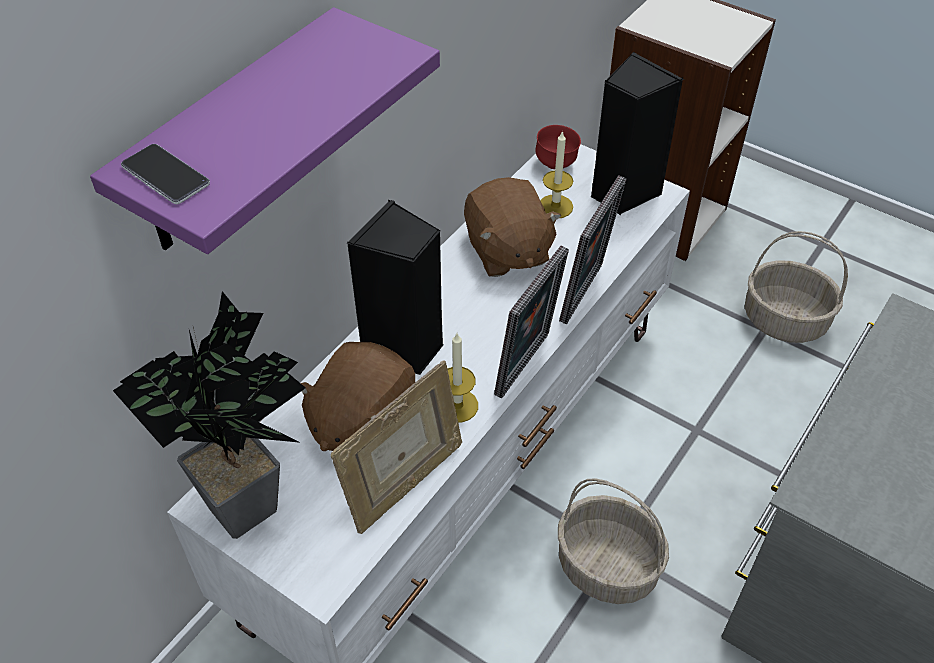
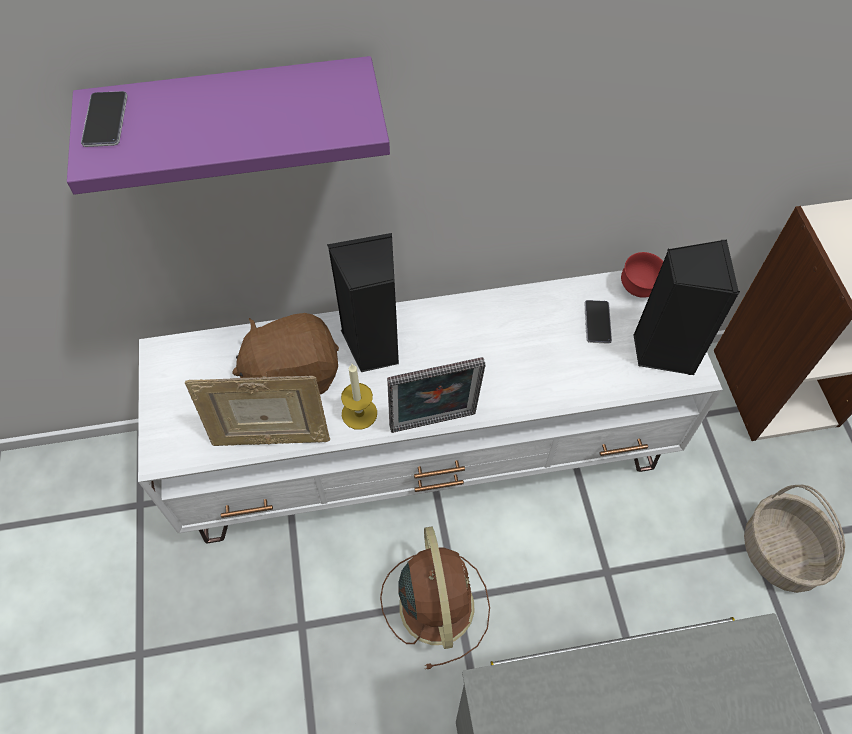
camera: 45 degrees right, 10 degrees up
potted plant [113,291,305,539] -> none
brown plush toy [464,177,561,277] -> none
candle [540,131,573,218] -> phone [584,300,612,344]
basket [558,478,669,604] -> brown fan [380,526,490,669]
picture frame [559,175,627,324] -> none

